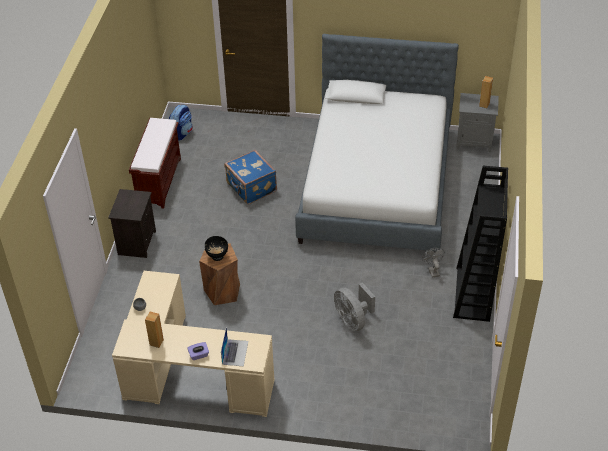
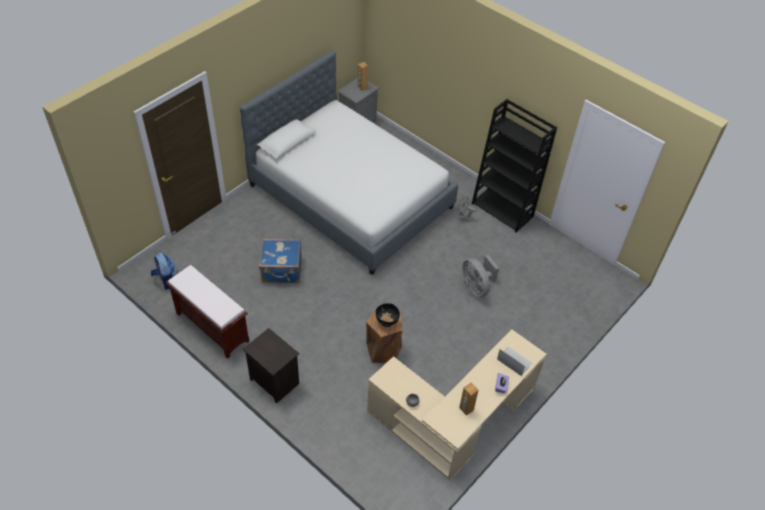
camera: 60 degrees left, 5 degrees up
grey fan [334,282,375,331] -> grey fan turned 60 degrees clockwise [462,255,499,297]

